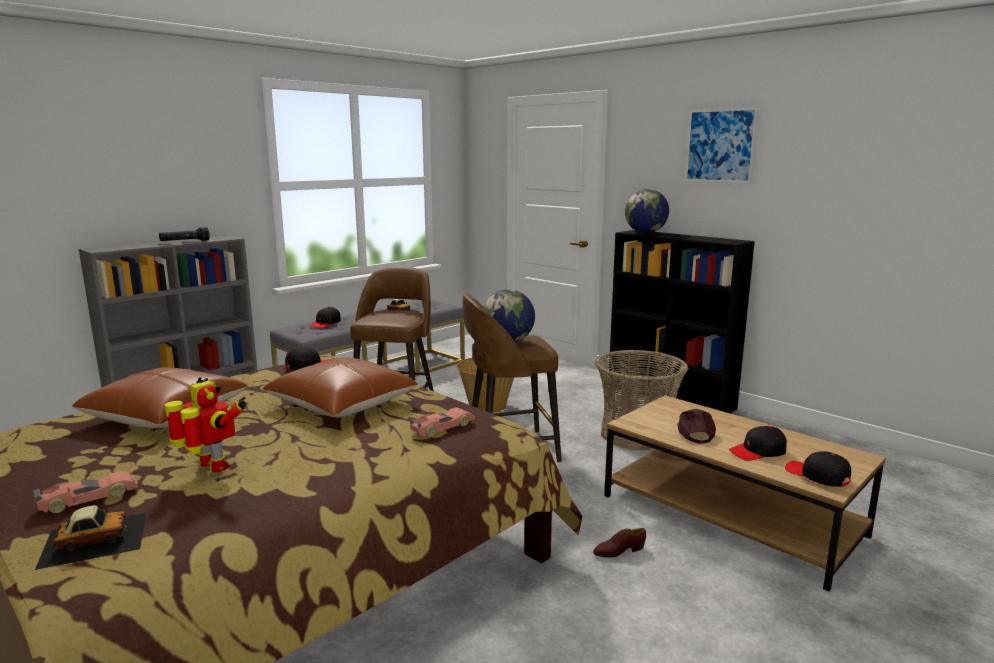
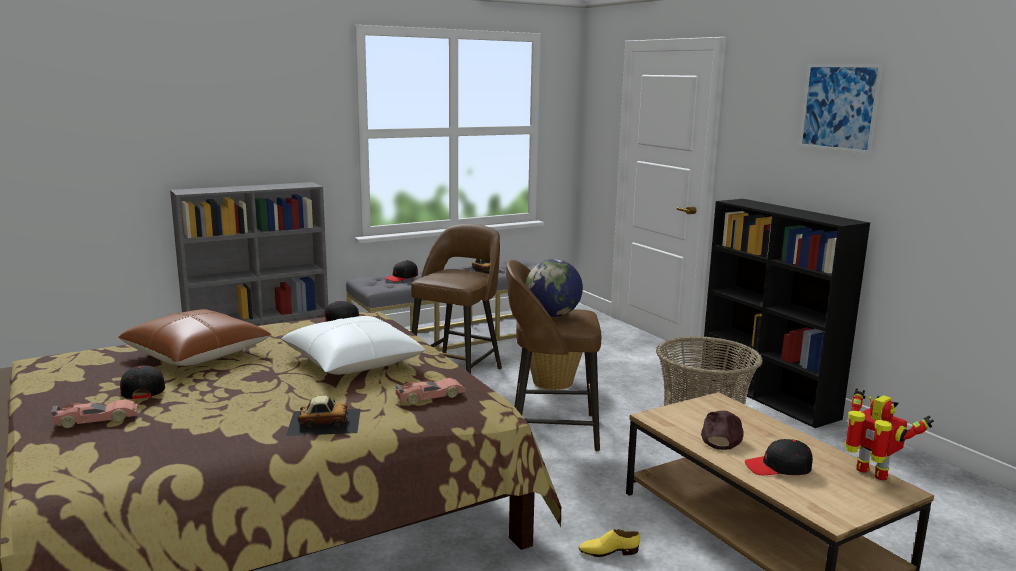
camera: 15 degrees right, 0 degrees up
toy car [35,505,146,570] -> toy car moved to [286,395,360,436]
black flashlight [159,227,210,241] -> none
toy robot [165,377,247,472] -> toy robot moved to [844,388,934,480]
brown pillow [262,357,417,418] -> white pillow [282,316,425,375]
brown shoe [593,528,646,558] -> yellow shoe [579,529,640,557]
globe [625,189,669,233] -> none
black cap [785,451,851,487] -> black cap moved to [120,365,165,399]

